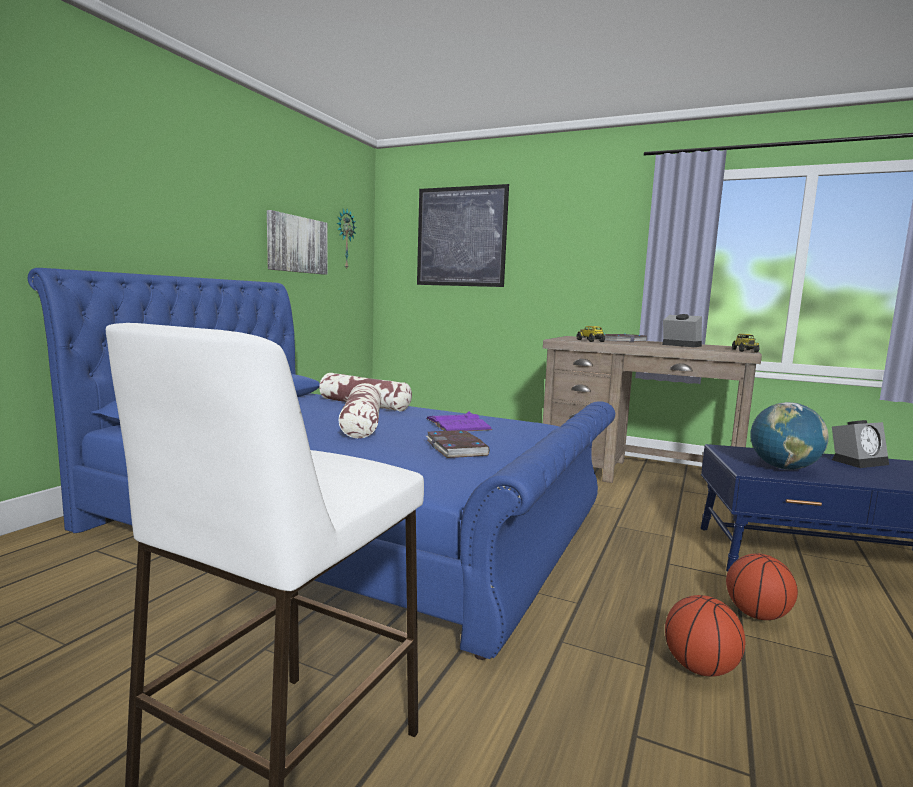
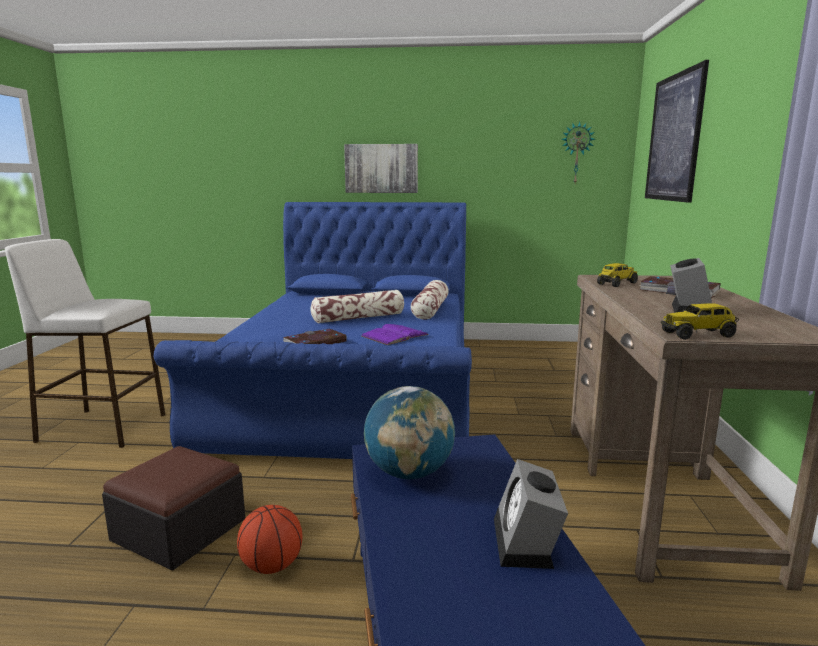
camera: 70 degrees right, 5 degrees up
picture [267,210,327,275] -> picture moved to [344,144,418,193]
basketball [665,595,745,677] -> ottoman [102,446,245,570]
alarm clock [832,420,889,468] -> alarm clock turned 45 degrees clockwise [494,459,568,569]

